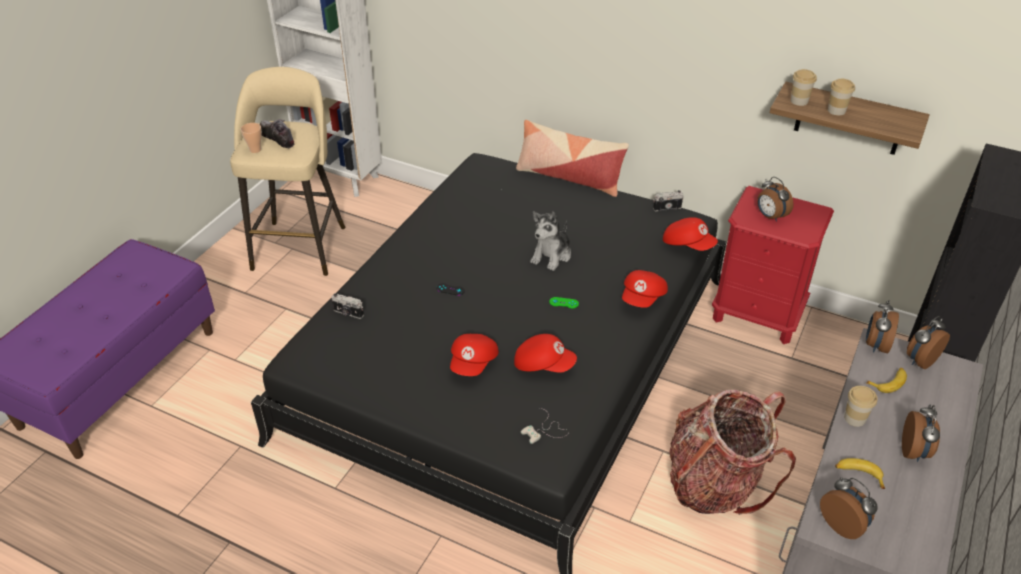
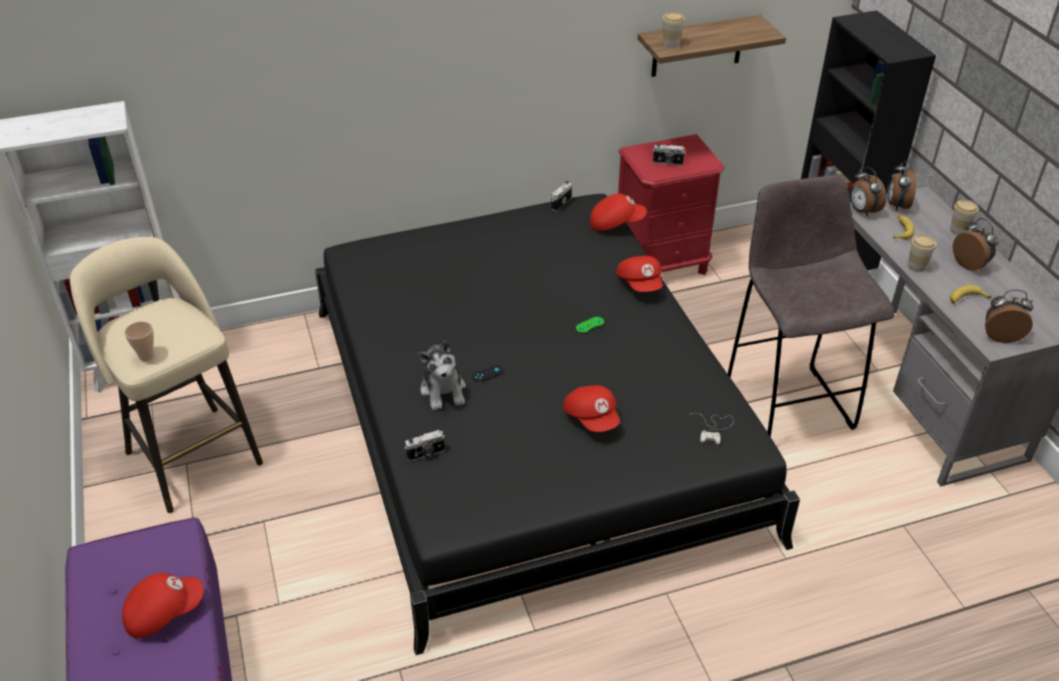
camera: 45 degrees left, 0 degrees up
shoe [260,119,294,149] -> none
red cap [514,334,577,373] -> red cap moved to [122,573,203,638]
pillow [516,120,629,197] -> none
plush toy [530,211,571,271] -> plush toy moved to [418,340,466,410]
backpack [670,390,796,515] -> grey stool [728,175,894,437]
alarm clock [757,177,794,222] -> camera [653,144,686,166]
cup [828,79,855,115] -> cup moved to [950,200,979,235]

